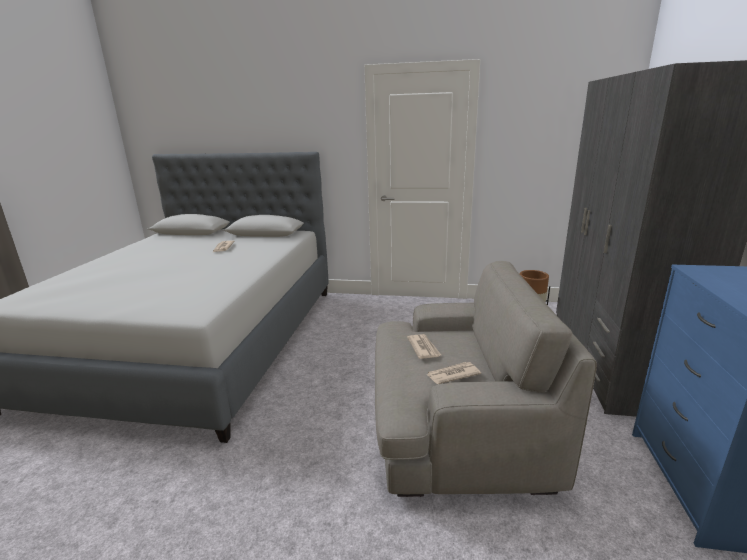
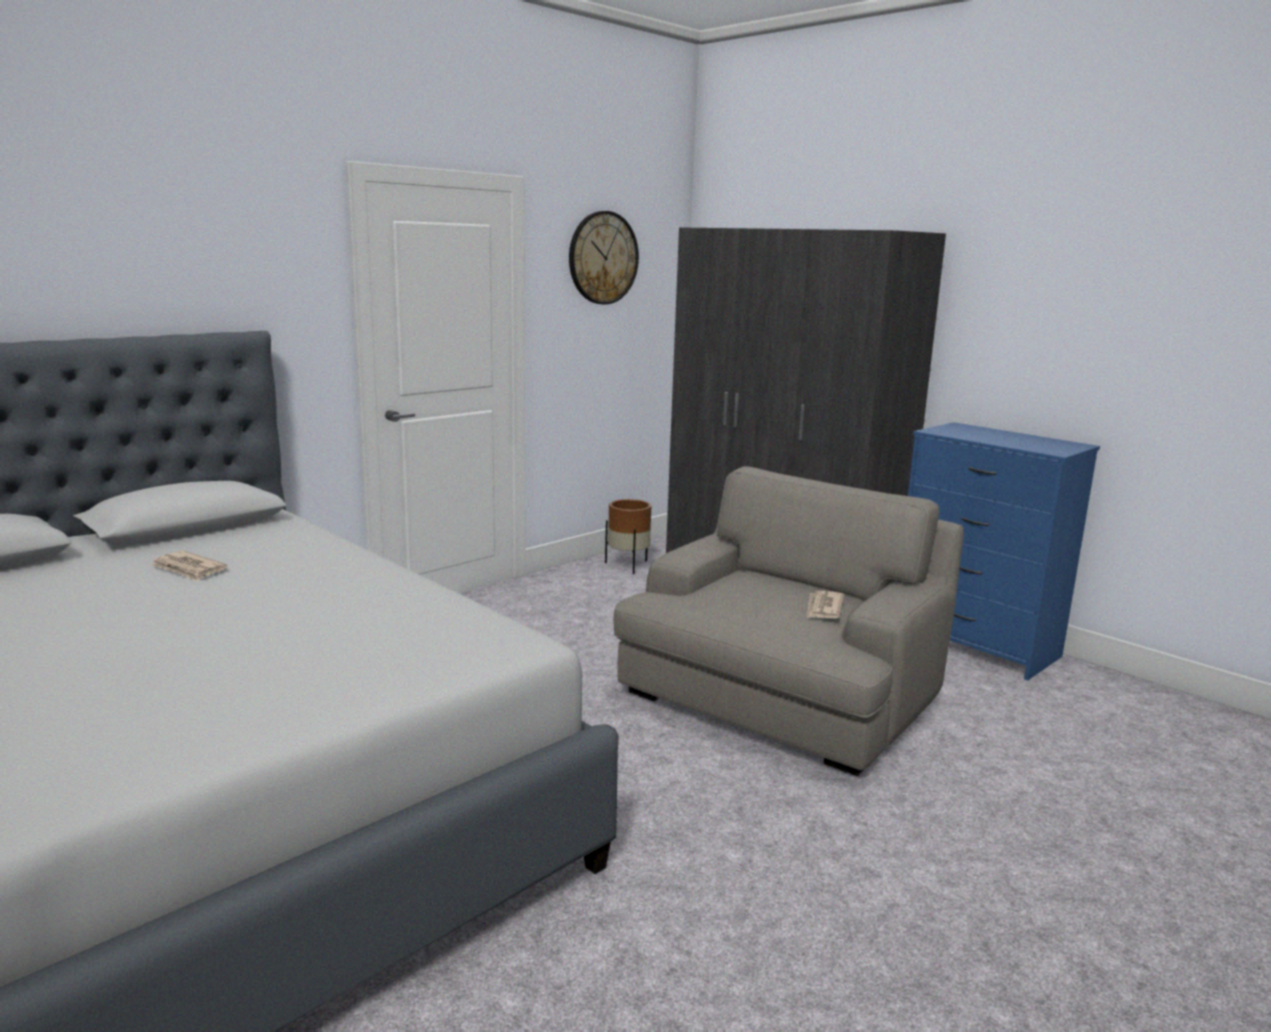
camera: 55 degrees left, 5 degrees down
newspaper [407,334,441,359] -> none
none -> wall clock [569,211,639,305]

